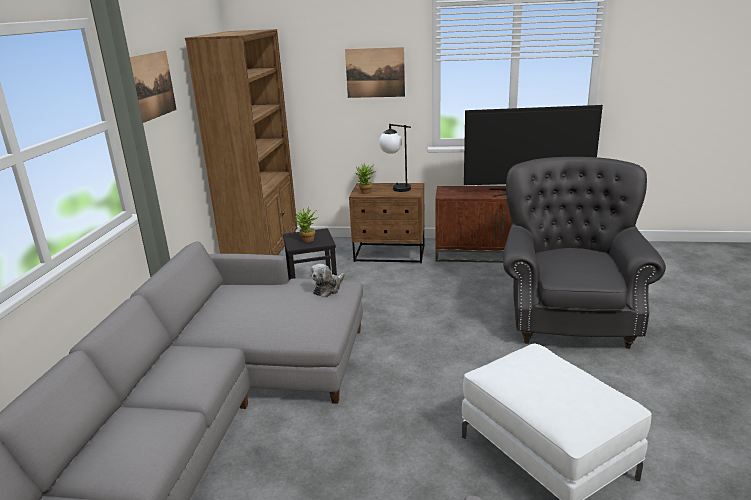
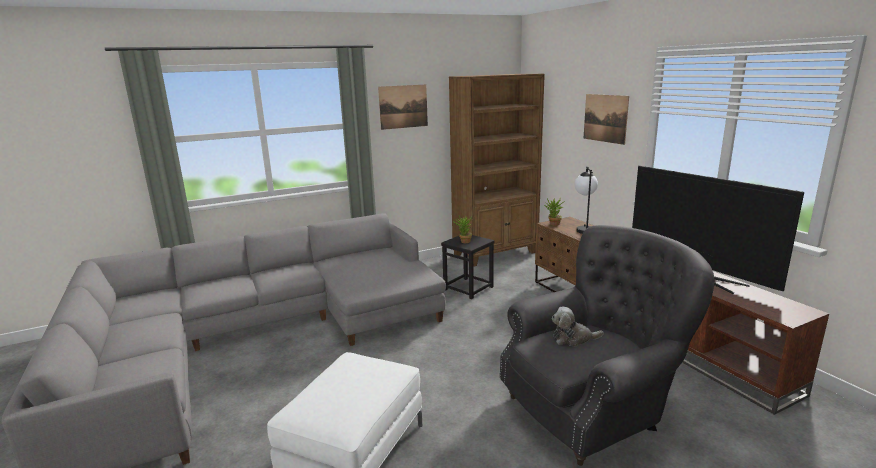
camera: 55 degrees right, 5 degrees down
plush toy [310,264,345,297] -> plush toy moved to [552,307,604,347]

